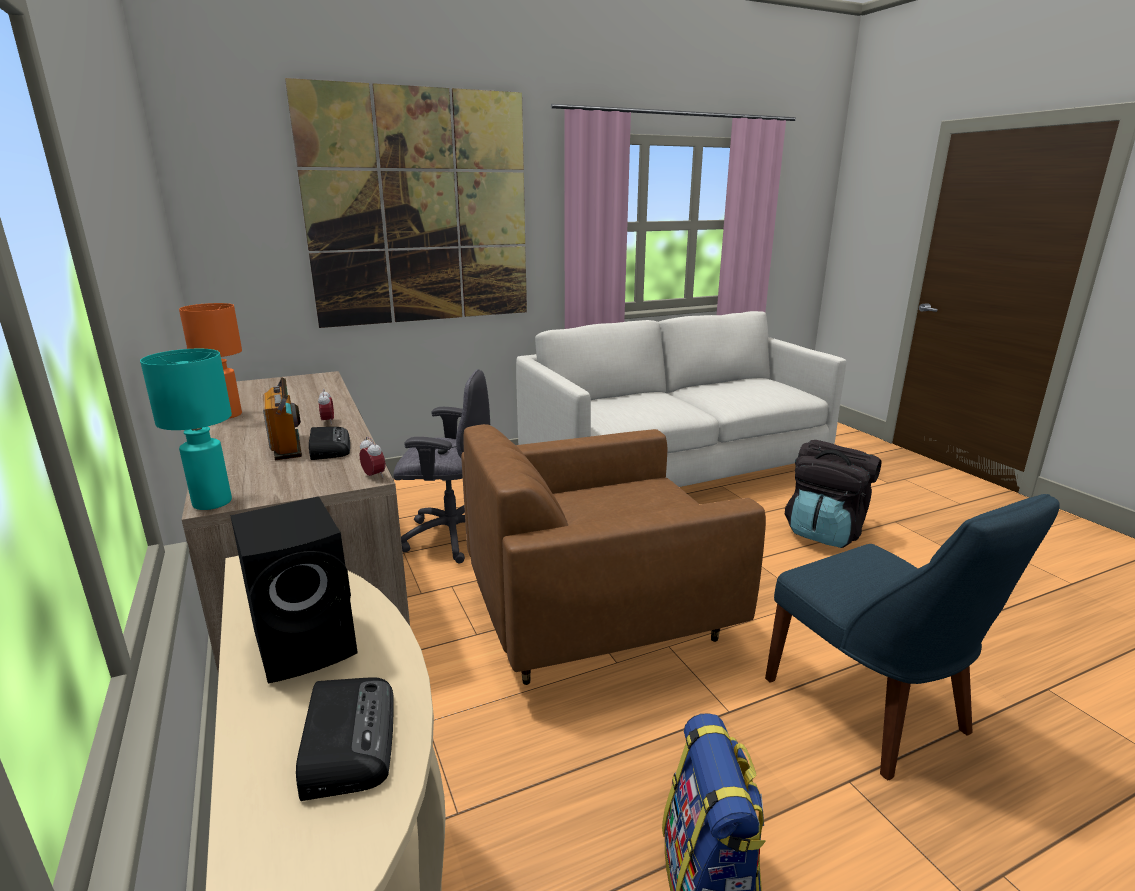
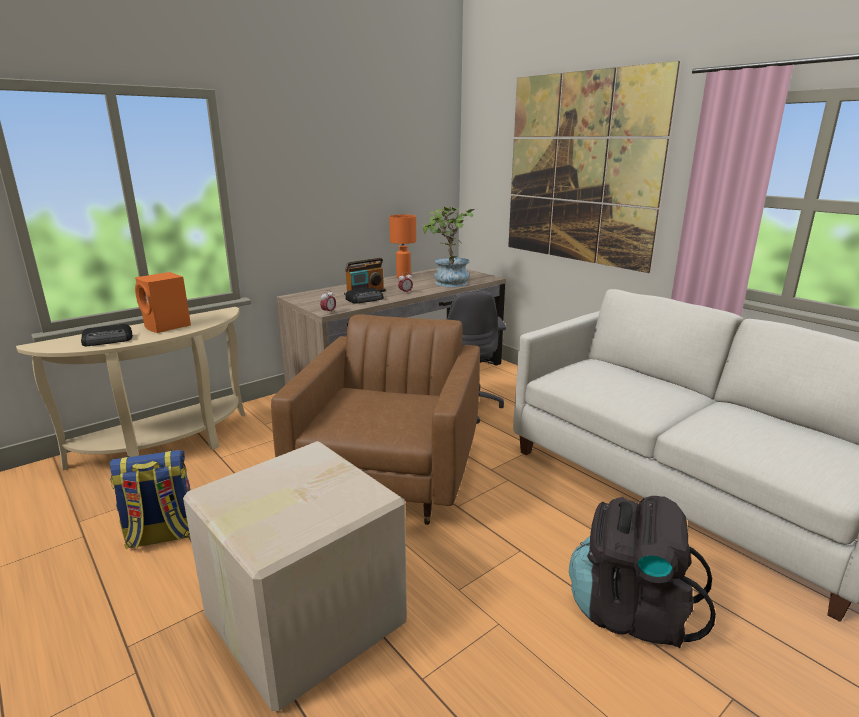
camera: 75 degrees right, 0 degrees up
turquoise table lamp [140,349,232,510] -> none
black speaker [230,496,358,683] -> orange speaker [135,272,191,333]
brown armchair [461,424,766,685] -> brown armchair turned 45 degrees clockwise [271,314,480,525]
blue chair [765,494,1060,780] -> cardboard box [183,441,407,711]
none -> potted plant [423,207,478,287]

